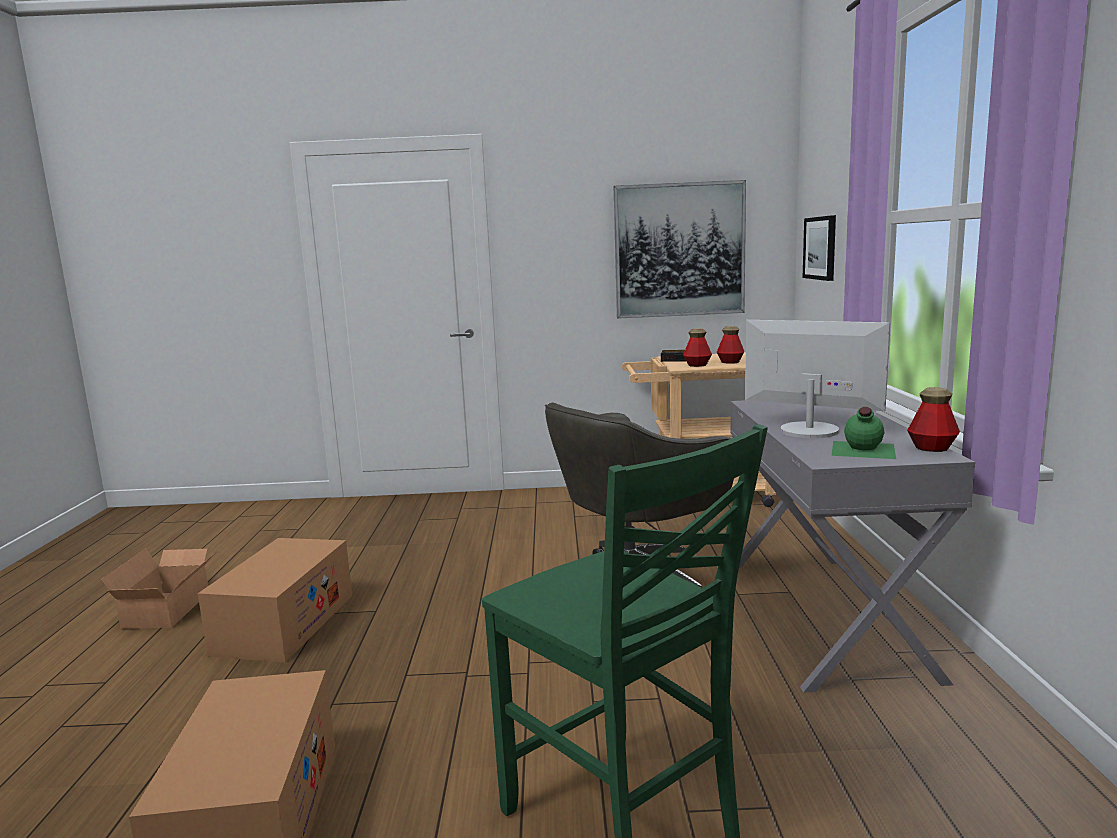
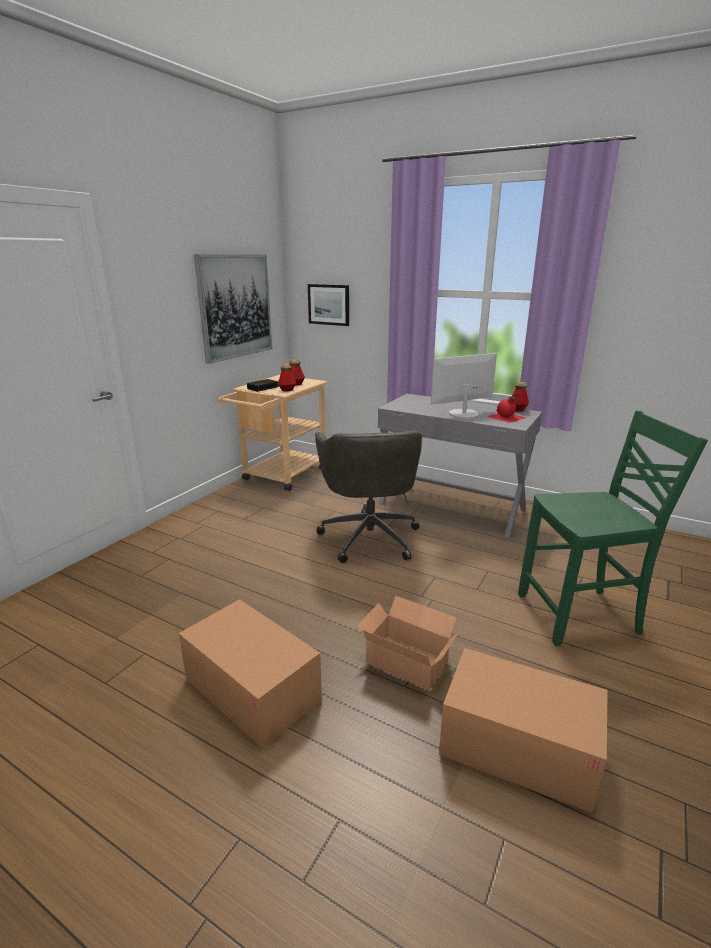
camera: 60 degrees left, 10 degrees up
cardboard box [101,548,217,629] -> cardboard box moved to [357,596,459,690]
green bottle [831,407,896,459] -> red bottle [487,396,526,423]

